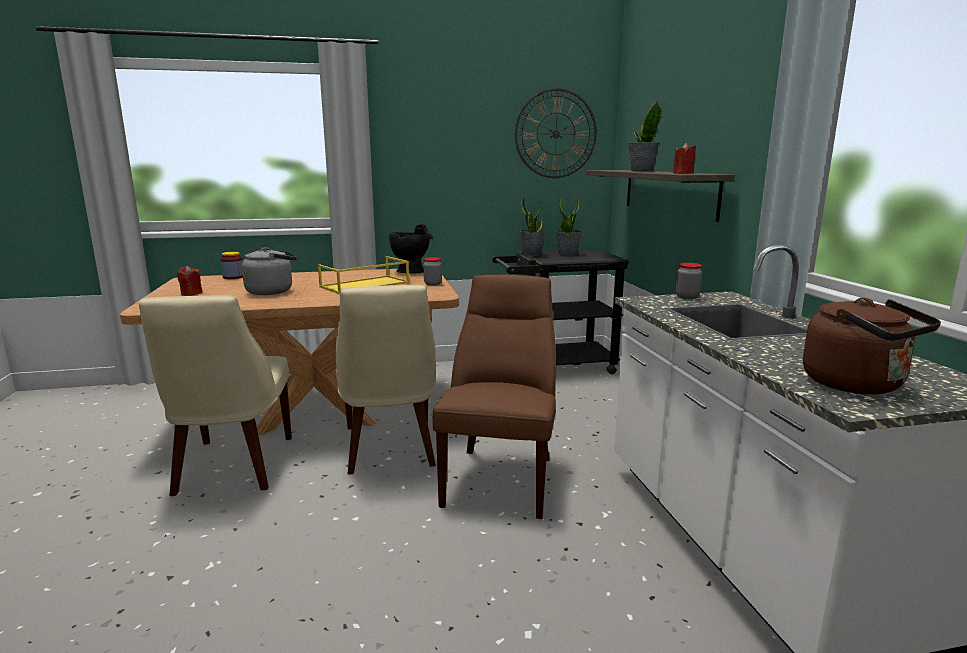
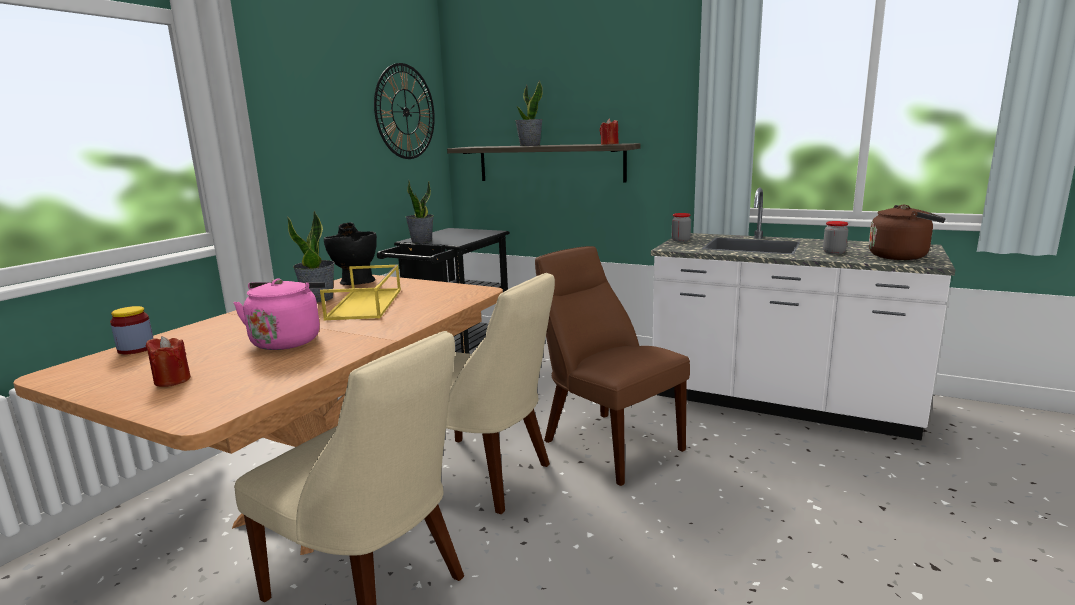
camera: 50 degrees left, 0 degrees up
grey kettle [242,247,297,295] -> pink kettle [233,278,325,350]
jar [424,257,442,286] -> jar moved to [823,221,848,255]
potted plant [556,196,582,256] -> potted plant moved to [287,210,335,303]

